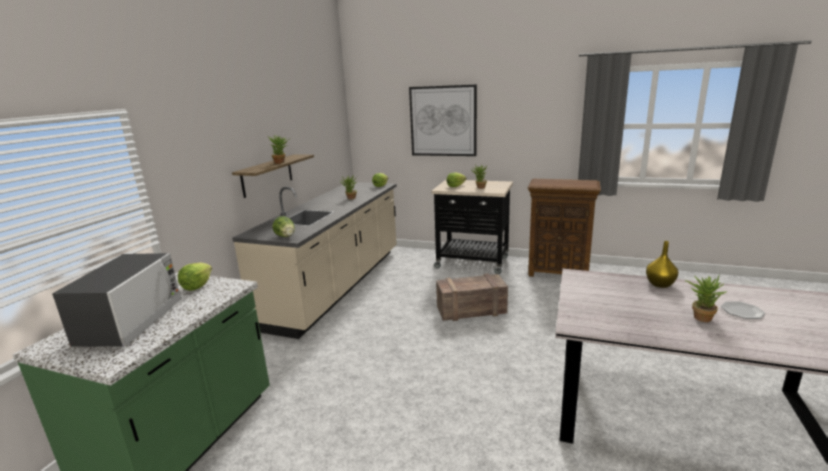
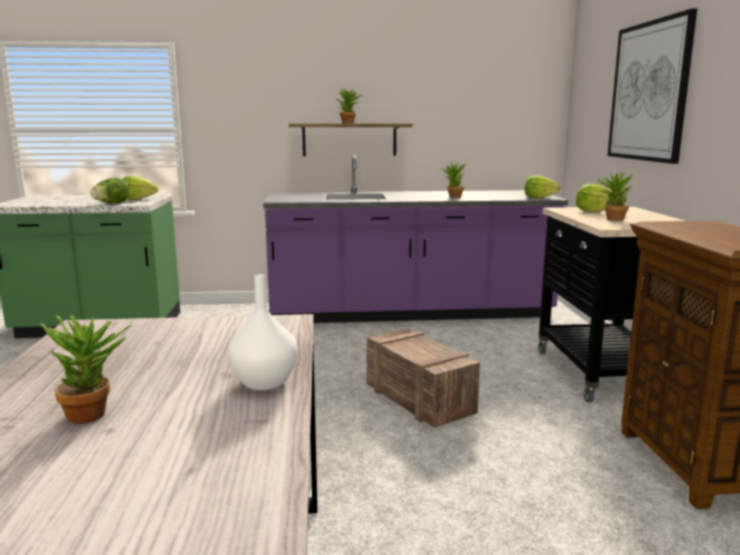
camera: 65 degrees right, 5 degrees down
microwave [52,253,182,347] -> none
beige counter [232,182,397,339] -> purple counter [263,155,568,323]
lettuce [272,216,295,237] -> lettuce moved to [90,178,129,203]
yellow vase [646,241,678,288] -> white vase [228,274,298,390]
plate [721,301,765,319] -> none

